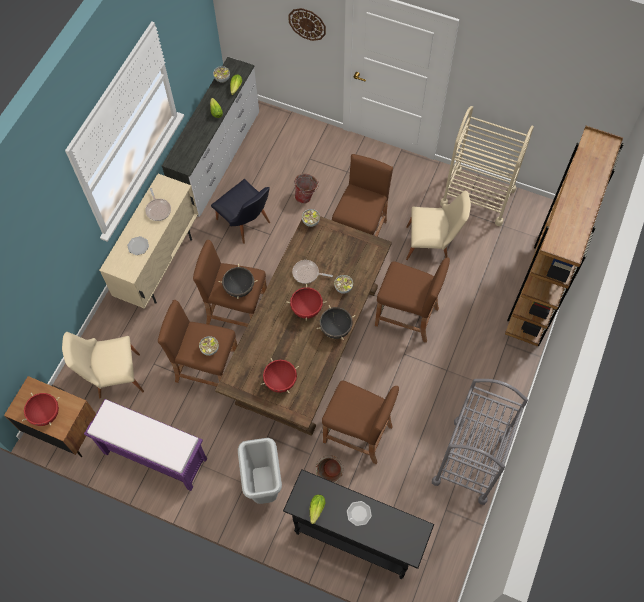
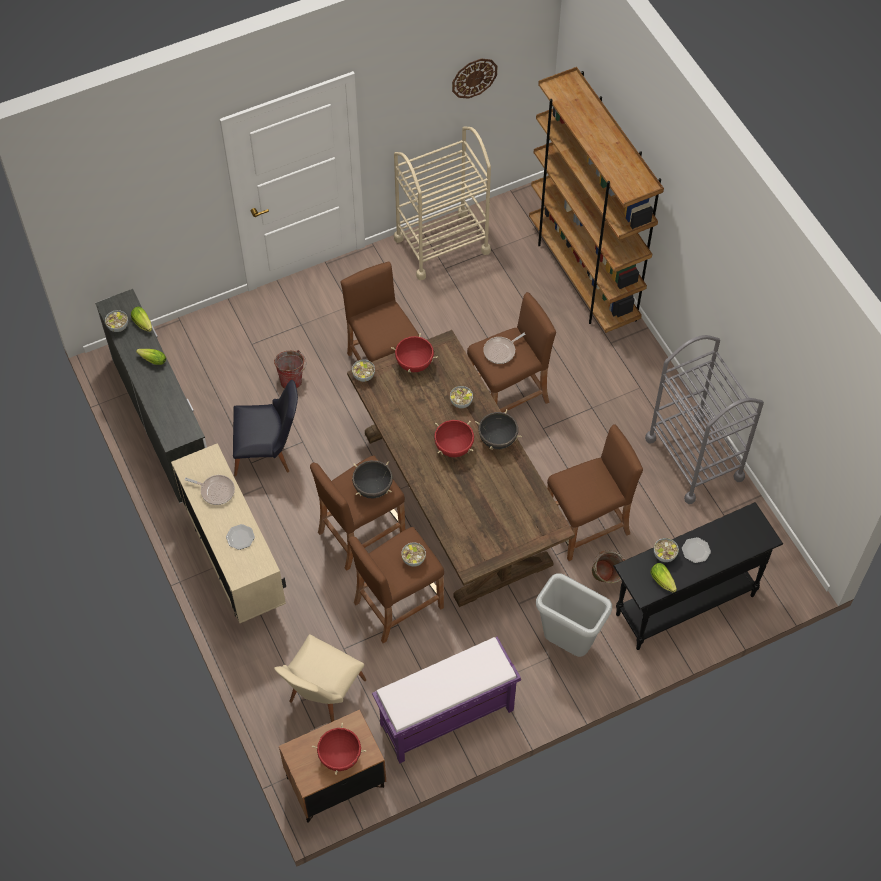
camera: 50 degrees left, 5 degrees down
red cooking pot [261,358,299,393] -> red cooking pot moved to [391,333,438,373]
wall clock [288,8,326,41] -> wall clock moved to [452,58,498,99]
frying pan [292,260,333,284] -> frying pan moved to [483,333,526,364]
beige chair [406,190,471,260] -> none
none -> bowl [654,538,679,562]

